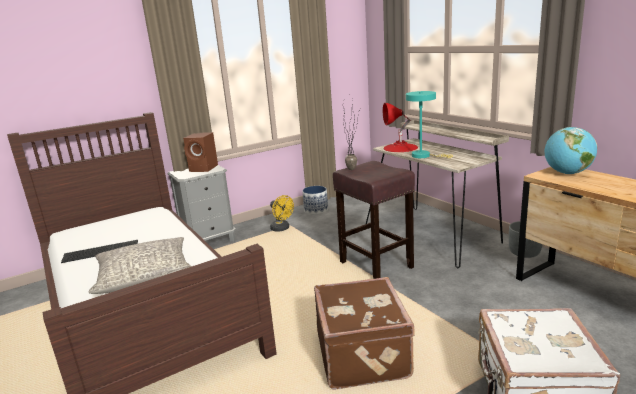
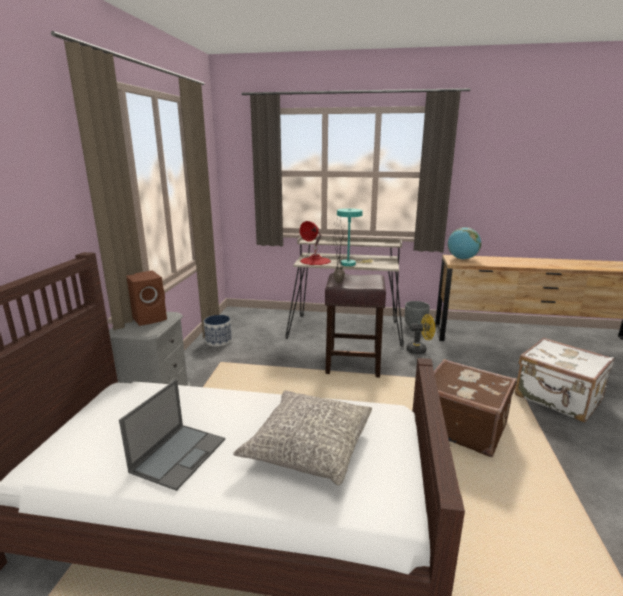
camera: 50 degrees left, 0 degrees up
keyboard [61,240,138,263] -> laptop [119,379,225,491]
yellow fan [270,195,294,232] -> yellow fan moved to [406,314,435,354]

